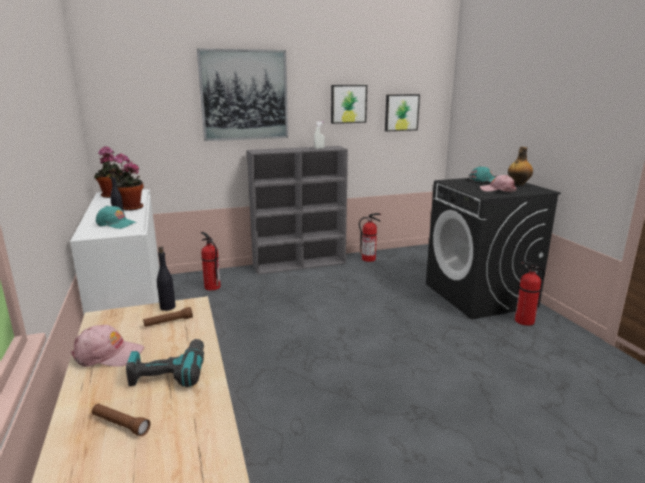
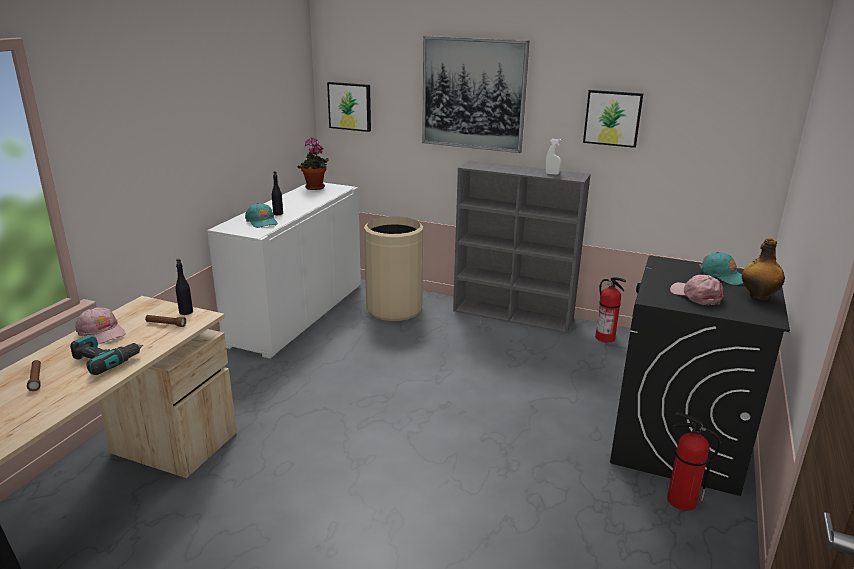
camera: 40 degrees right, 5 degrees up
potted plant [108,153,143,210] -> none
fire extinguisher [201,232,221,290] -> beige trash can [364,216,423,321]
picture [385,94,420,132] -> picture moved to [327,82,371,132]

